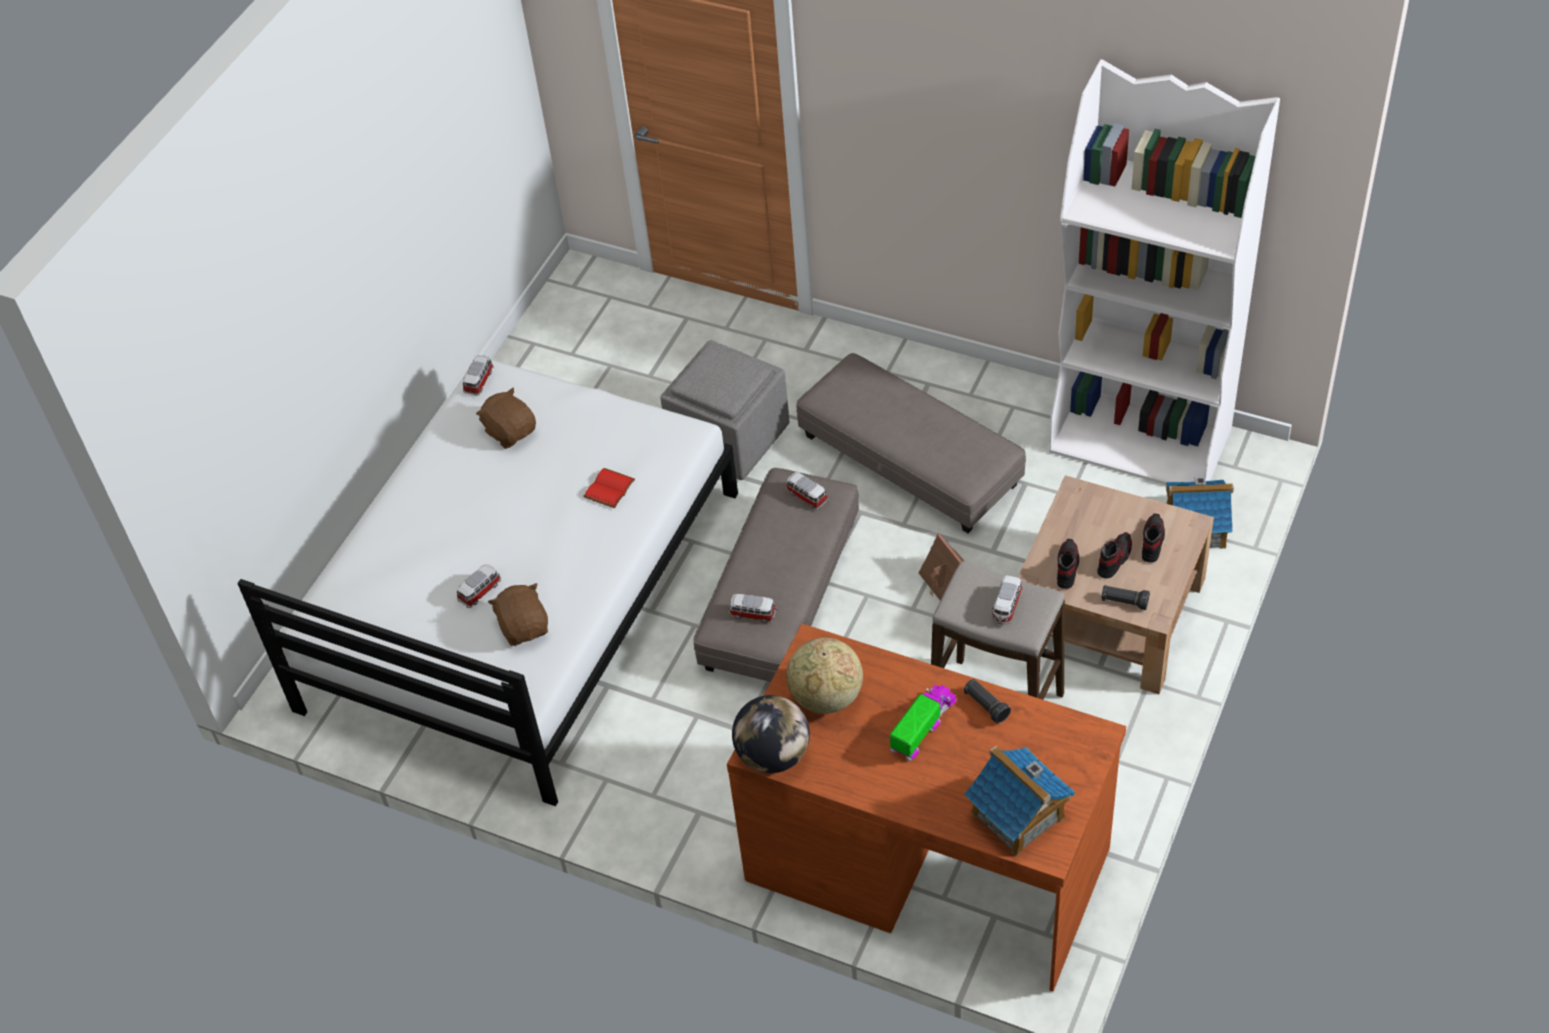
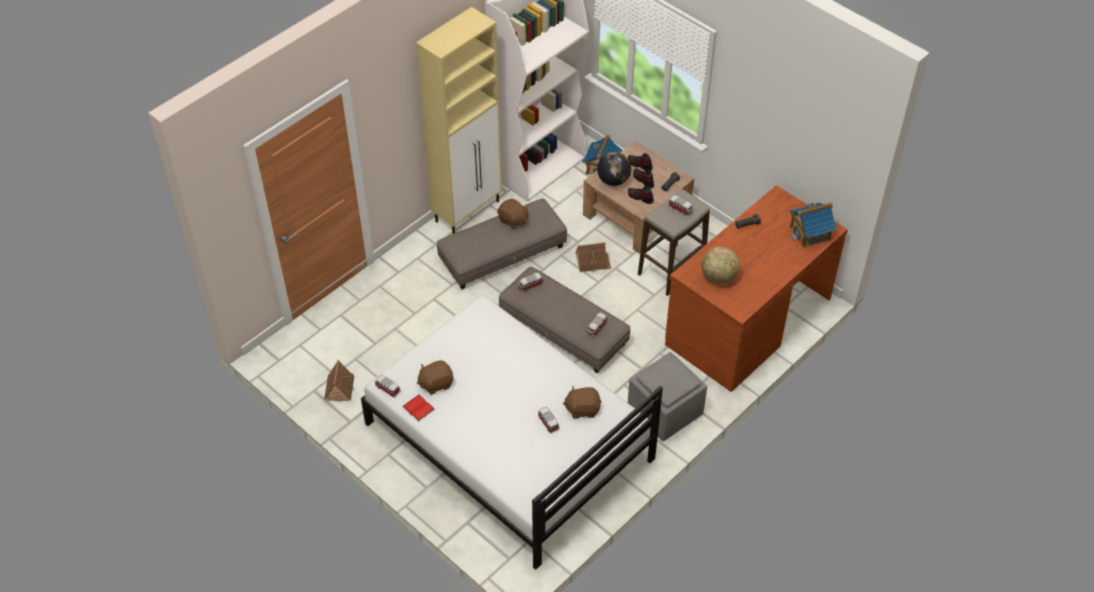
camera: 75 degrees left, 0 degrees up
red book [583,468,635,508] -> red book moved to [402,395,434,421]
grey ottoman [660,340,789,480] -> grey ottoman moved to [628,352,707,441]
globe [732,695,810,773] -> globe moved to [597,152,631,186]
toy truck [890,685,956,761] -> none
none -> toy house [324,360,354,401]
none -> beige cabinet [416,7,502,234]
none -> brown plush toy [497,198,528,230]

